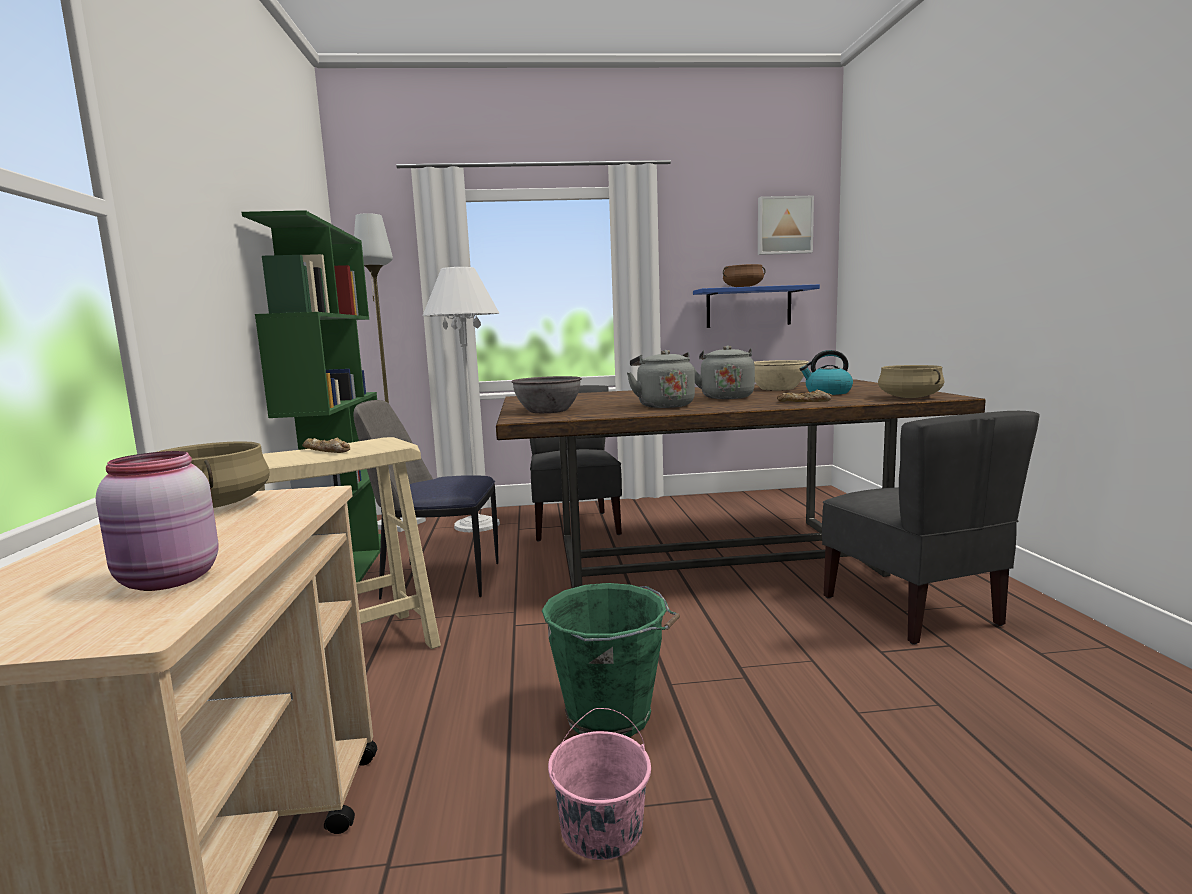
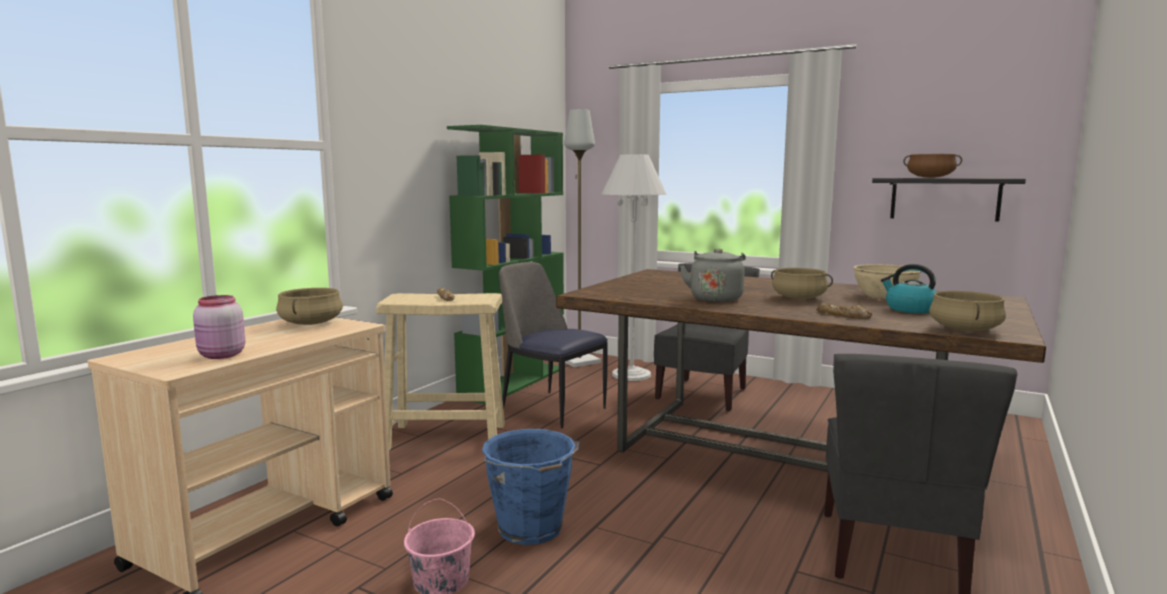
camera: 35 degrees right, 0 degrees up
grey bowl [511,376,582,413] -> none
green bucket [542,583,680,737] -> blue bucket [482,429,579,545]
blue shelf [693,284,820,328] -> black shelf [872,178,1026,222]
grey kettle [694,345,755,399] -> beige cooking pot [771,268,833,299]
picture [758,195,814,255] -> none

